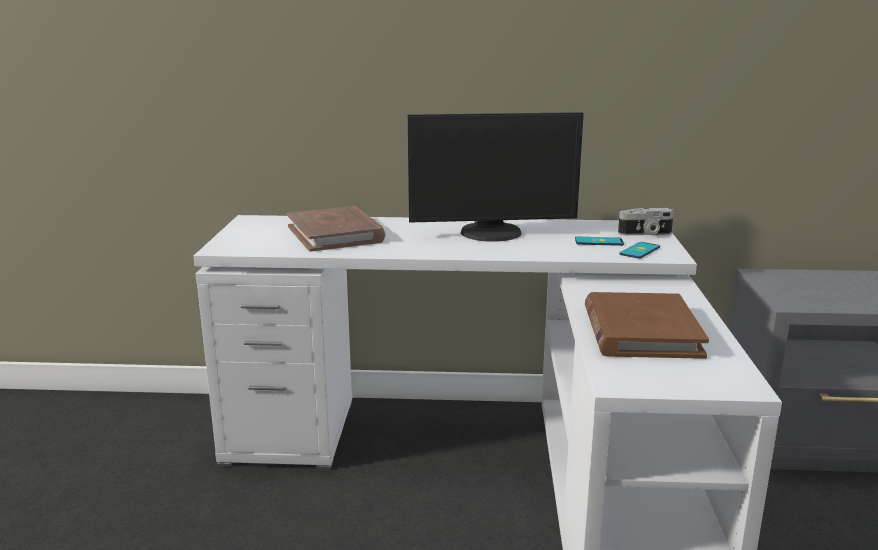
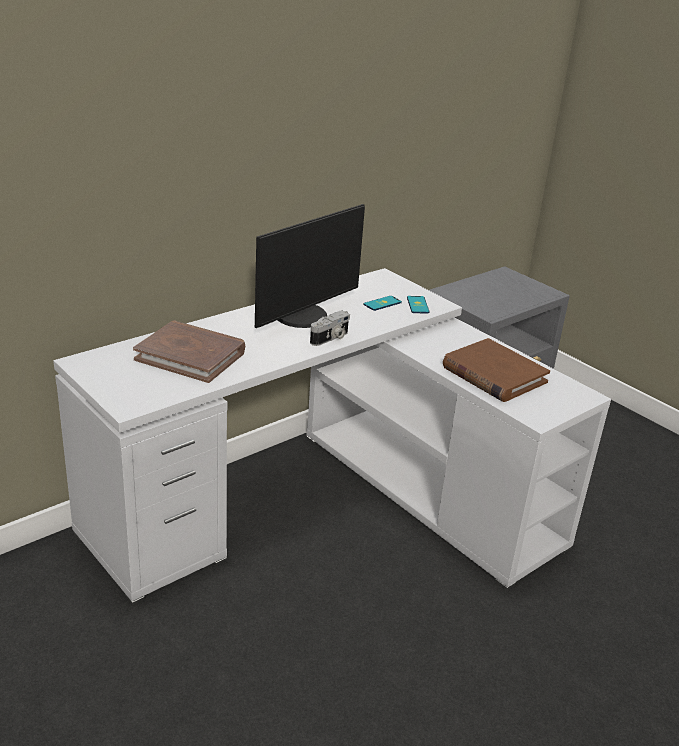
camera: 45 degrees left, 10 degrees up
camera [618,208,674,235] -> camera moved to [310,311,350,346]

